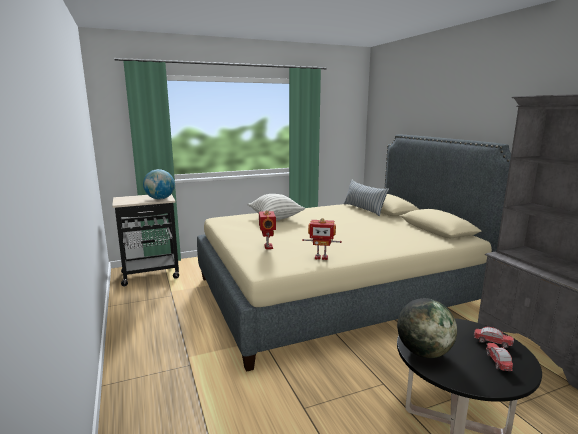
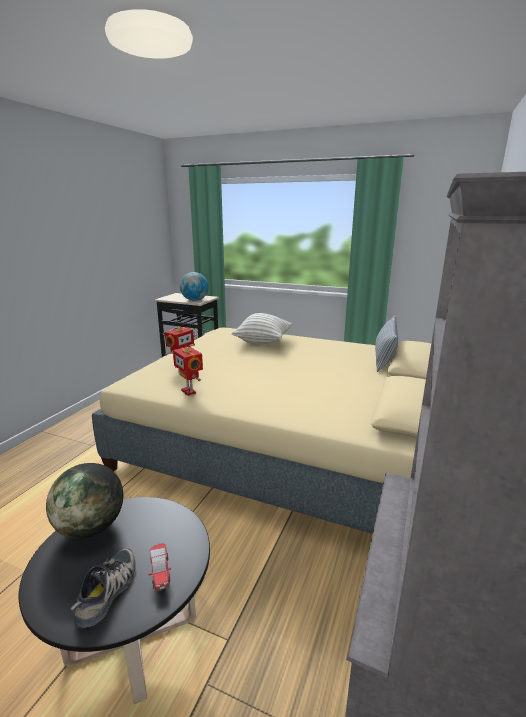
camera: 45 degrees right, 5 degrees up
toy car [486,343,513,371] -> shoe [70,549,136,628]

